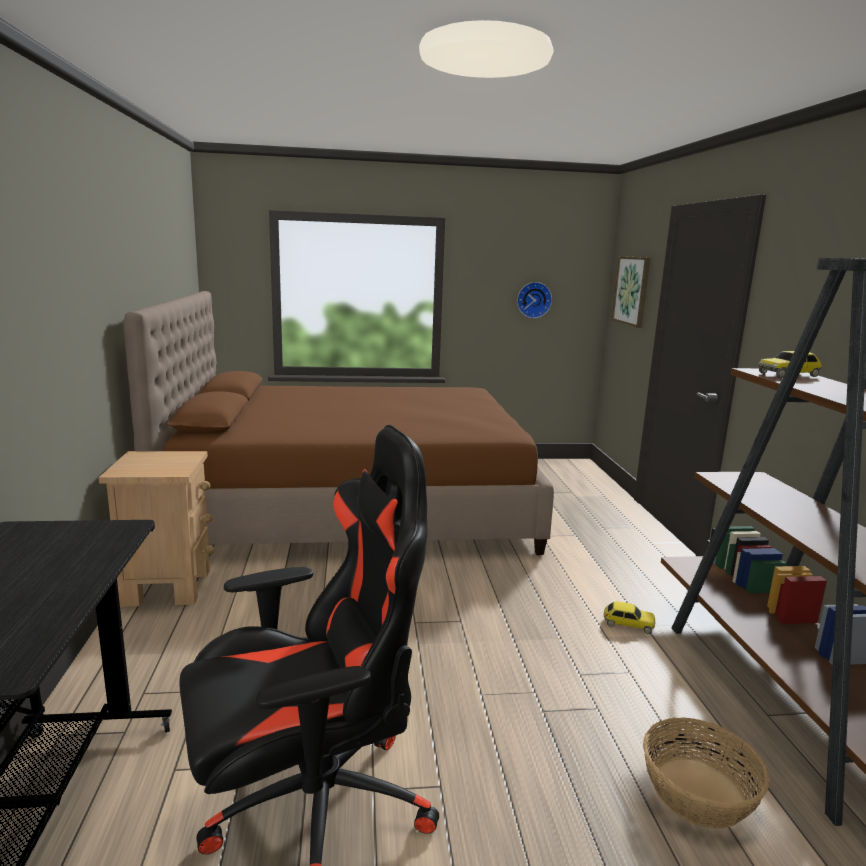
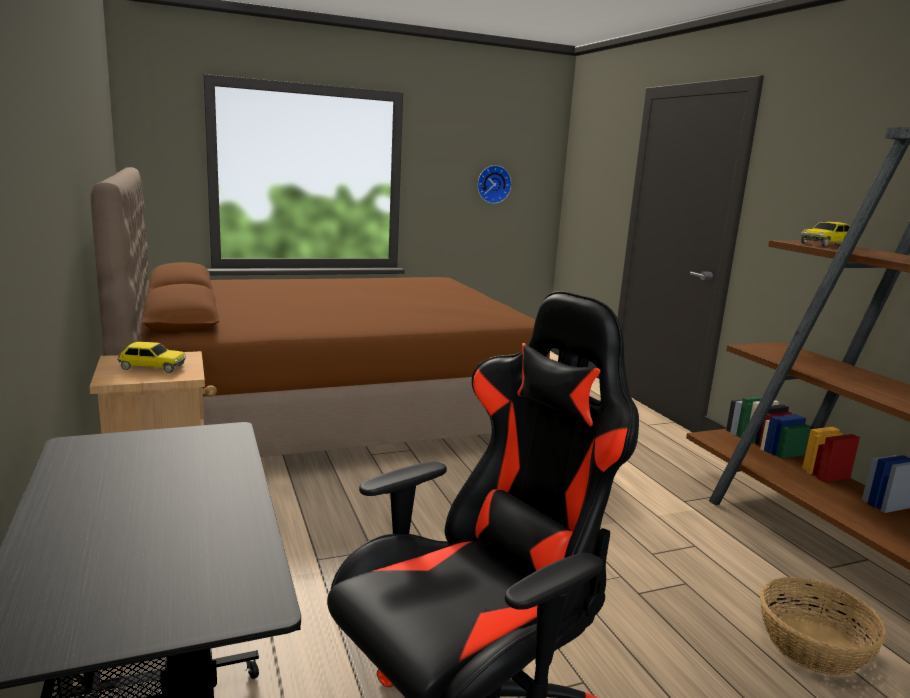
camera: 15 degrees left, 0 degrees up
toy car [604,601,655,634] -> toy car moved to [117,342,186,373]
picture [612,256,650,328] -> none

